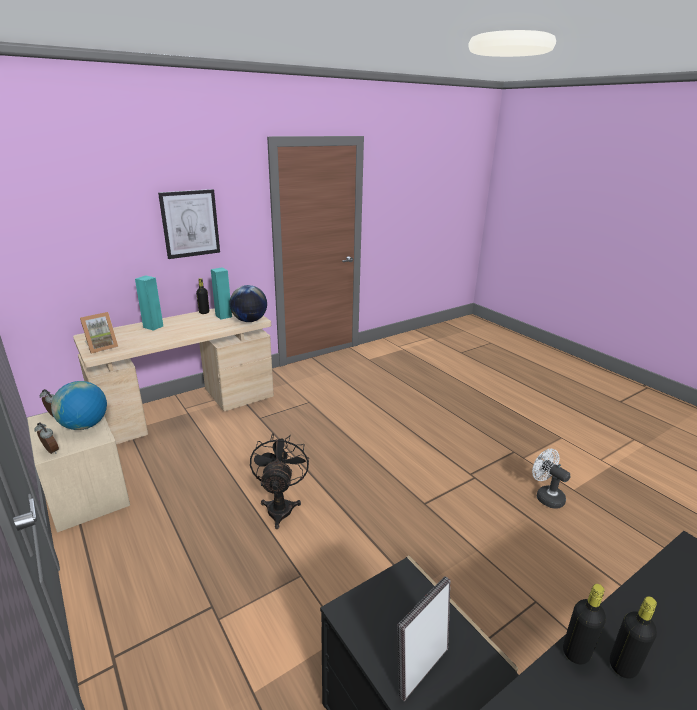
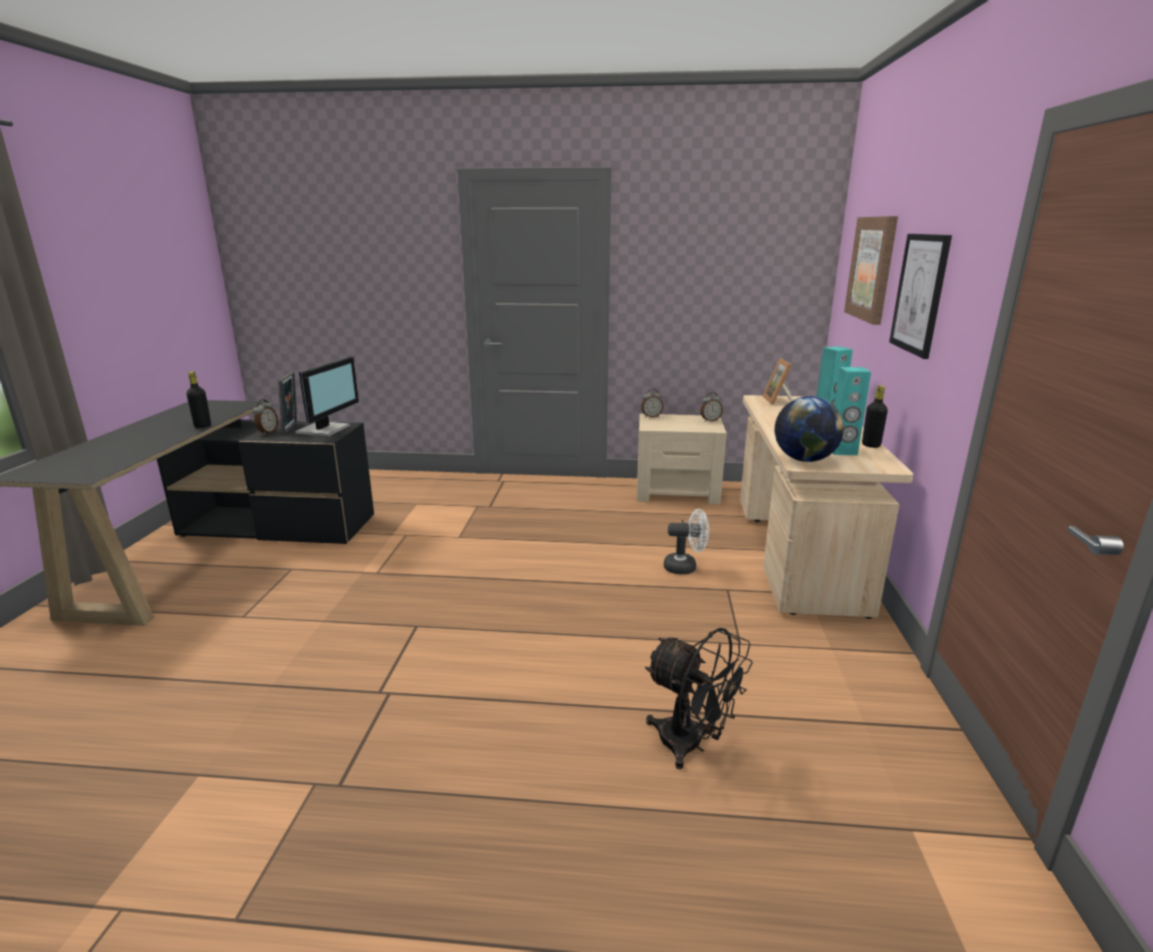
camera: 130 degrees right, 5 degrees down
globe [51,381,107,430] -> none
black fan [250,433,309,529] -> black fan moved to [645,628,753,769]
white fan [532,449,570,508] -> white fan moved to [664,509,709,574]
black bottle [610,596,657,679] -> none
none -> alarm clock [253,399,278,435]
none -> monitor [295,357,359,437]
none -> picture [844,216,898,325]

